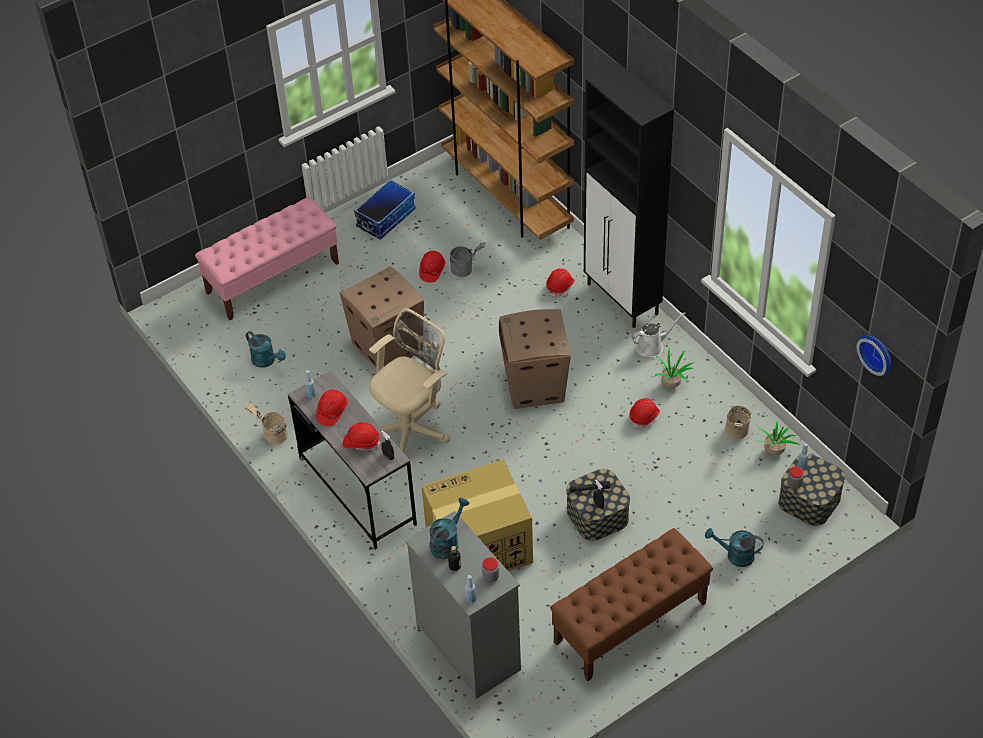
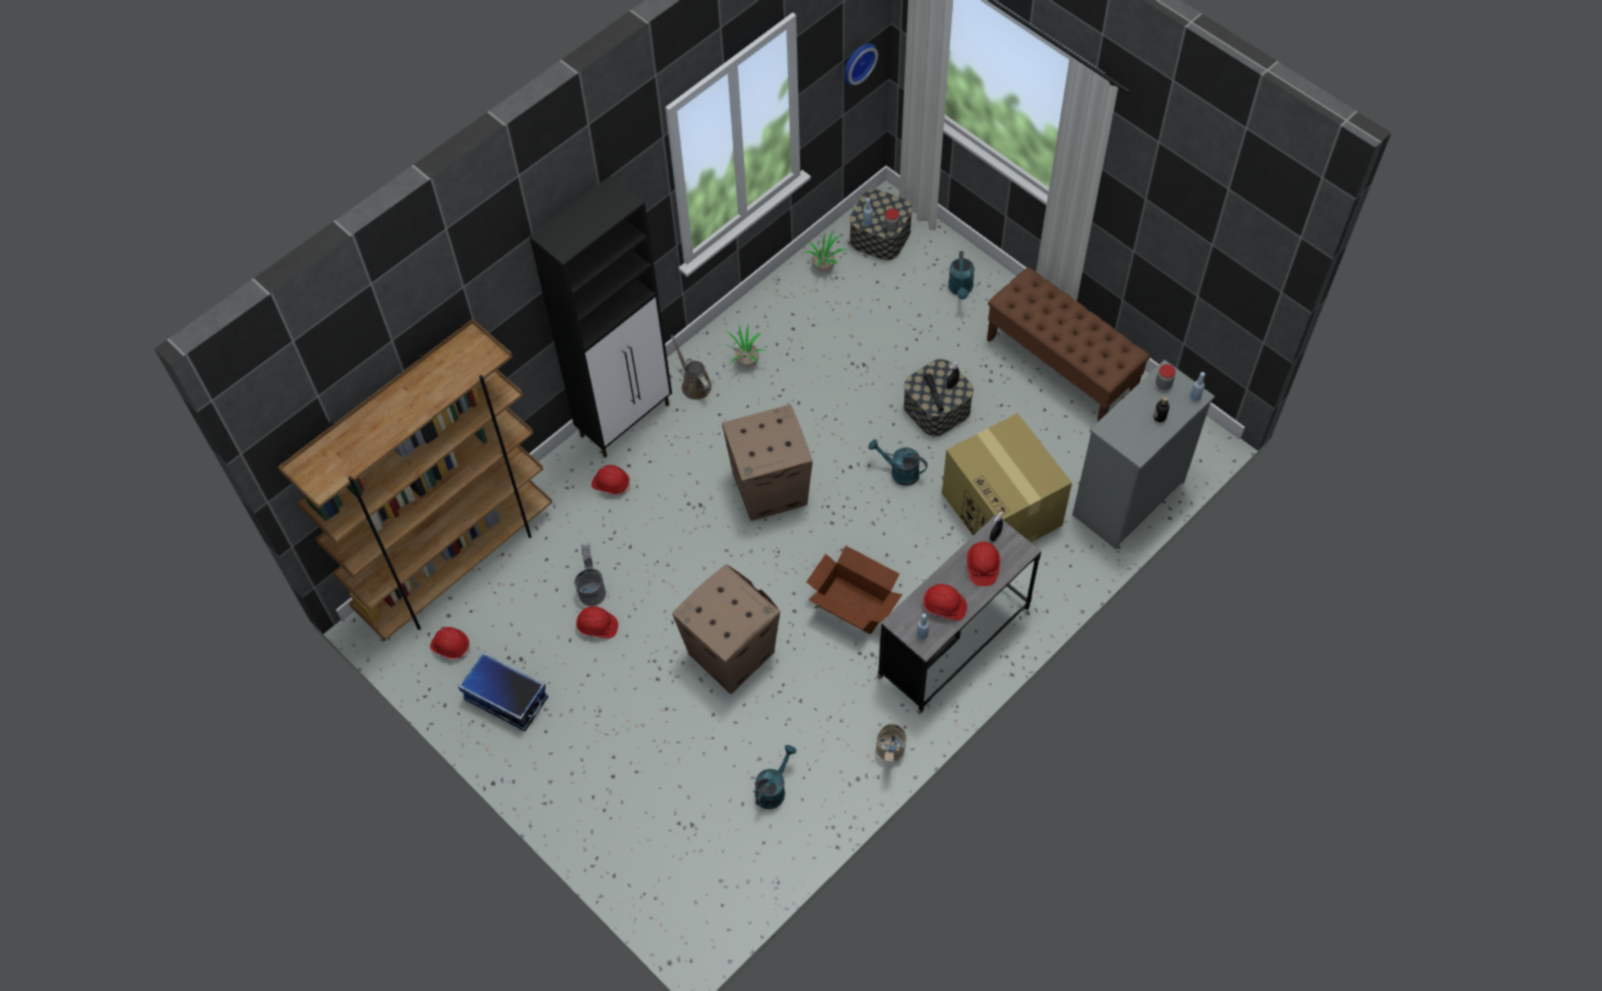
camera: 100 degrees left, 10 degrees up
pink bench [195,197,339,320] -> none
beige office chair [369,308,450,453] -> cardboard box [806,546,902,634]
turquoise watering can [429,497,470,559] -> turquoise watering can moved to [868,439,927,486]
red hard hat [629,398,660,429] -> red hard hat moved to [430,627,470,659]
white watering can [631,312,686,357] -> brown watering can [671,335,712,400]
beige bucket [725,406,751,439] -> none

